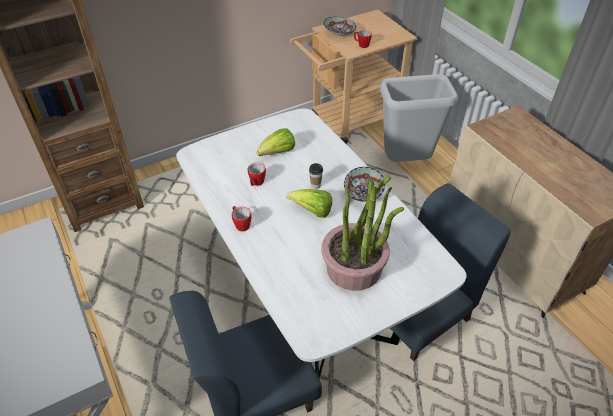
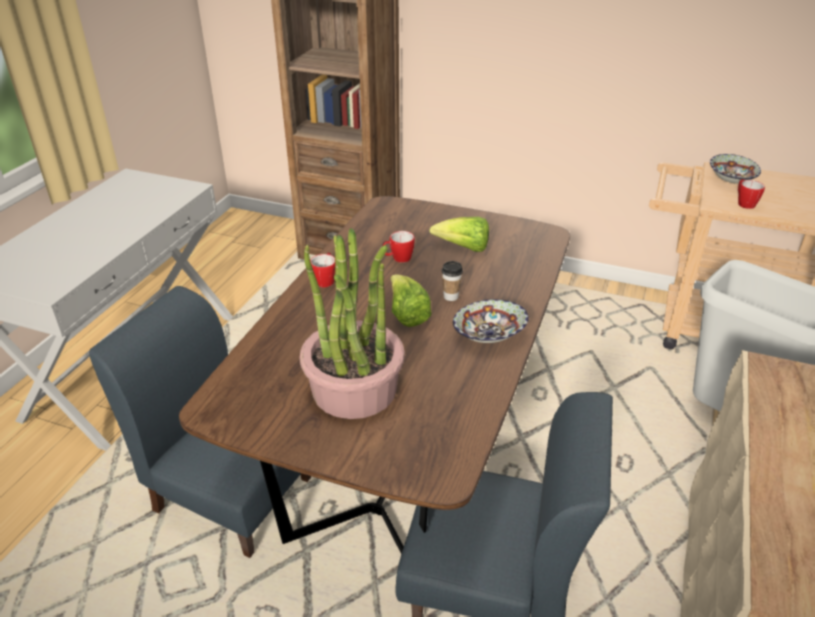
camera: 50 degrees right, 10 degrees down
white dining table [176,109,467,379] -> brown dining table [179,196,570,554]

